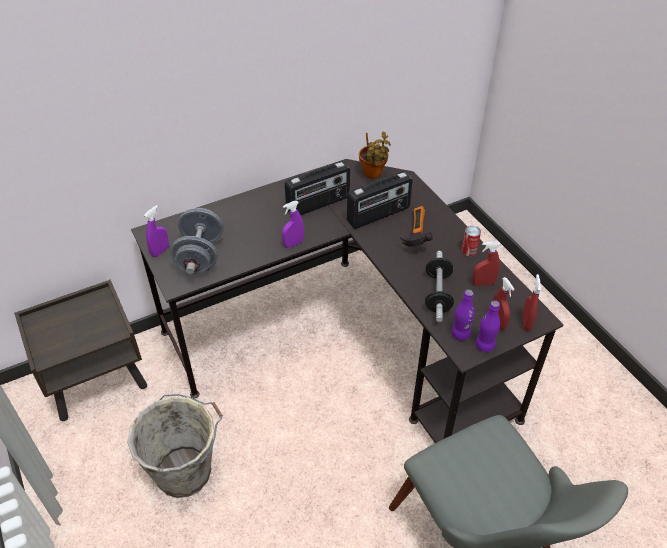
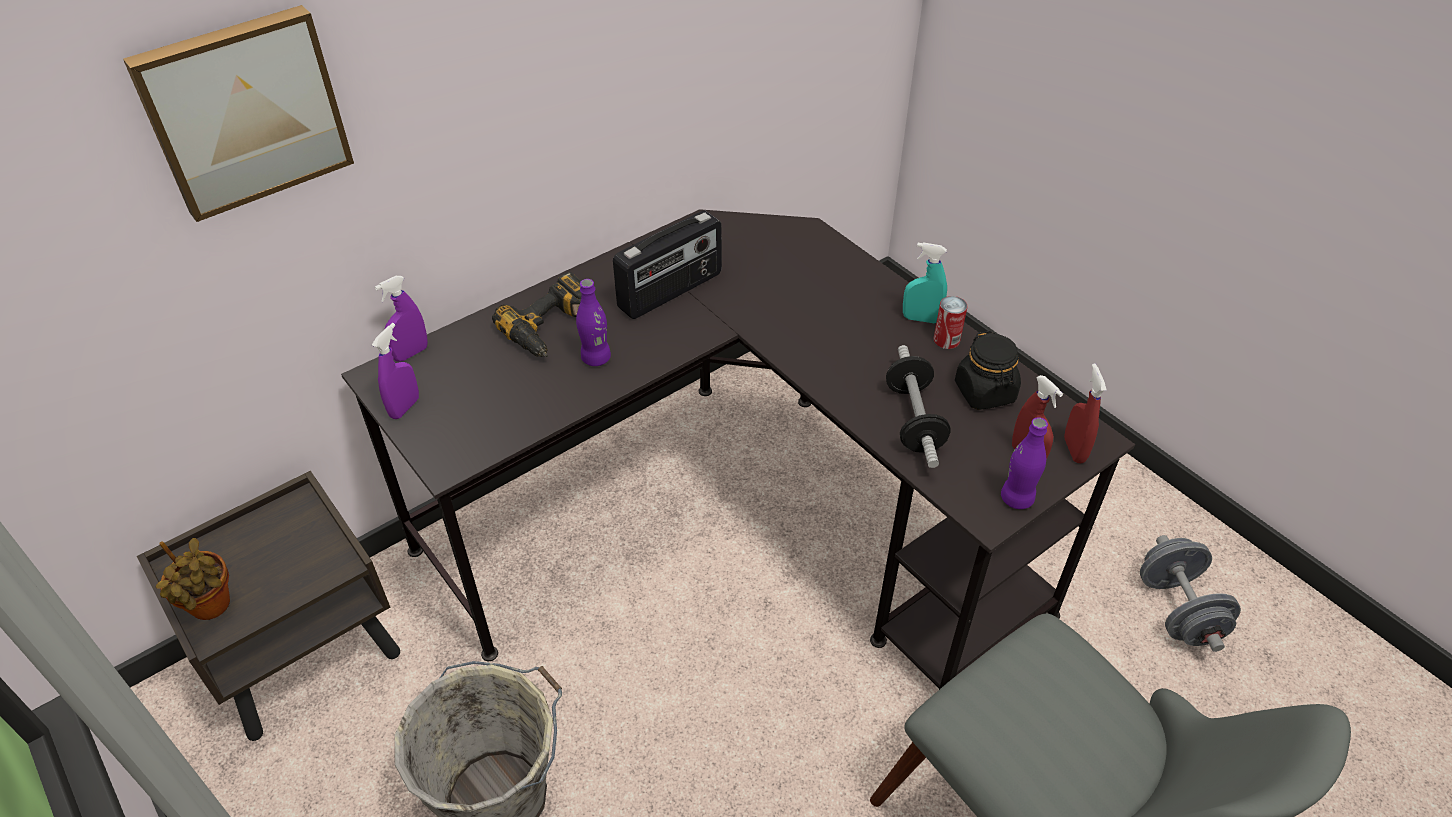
camera: 10 degrees left, 0 degrees up
grey dumbbell [170,208,224,274] -> grey dumbbell moved to [1140,535,1241,652]
purple spray bottle [282,201,304,248] -> purple spray bottle moved to [375,276,428,362]
radio [347,171,413,229] -> none
potted plant [359,131,391,179] -> potted plant moved to [156,538,230,620]
hammer [400,206,433,246] -> none
purple bottle [452,290,475,340] -> purple bottle moved to [576,279,611,366]
red spray bottle [472,241,501,286] -> black jar [955,331,1021,410]
none -> picture [123,5,354,222]
none -> power drill [492,272,582,357]
none -> turquoise spray bottle [903,242,947,323]

